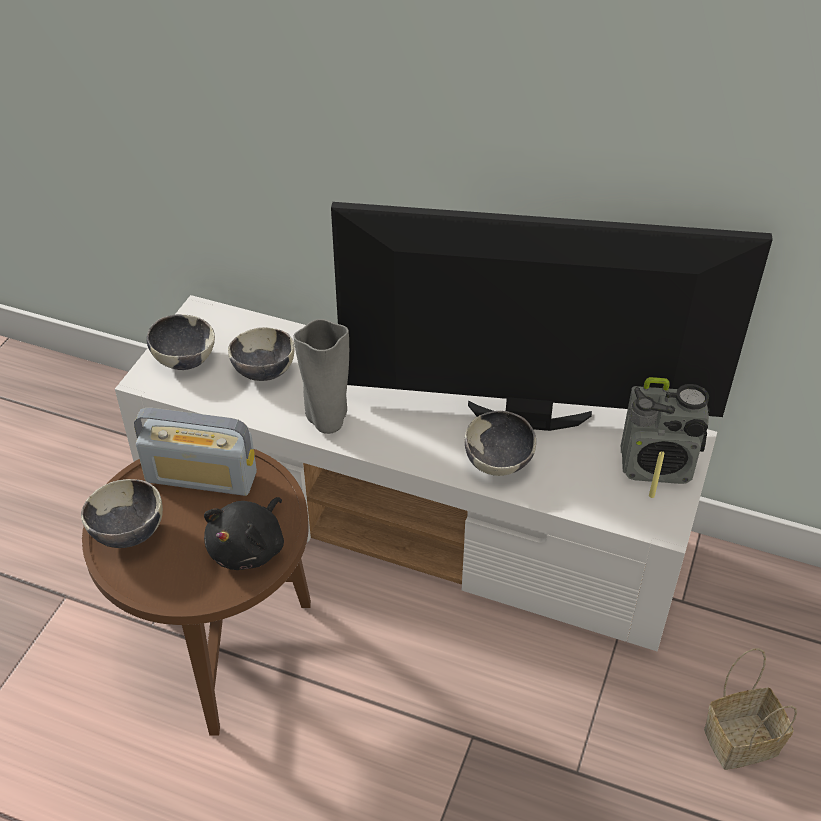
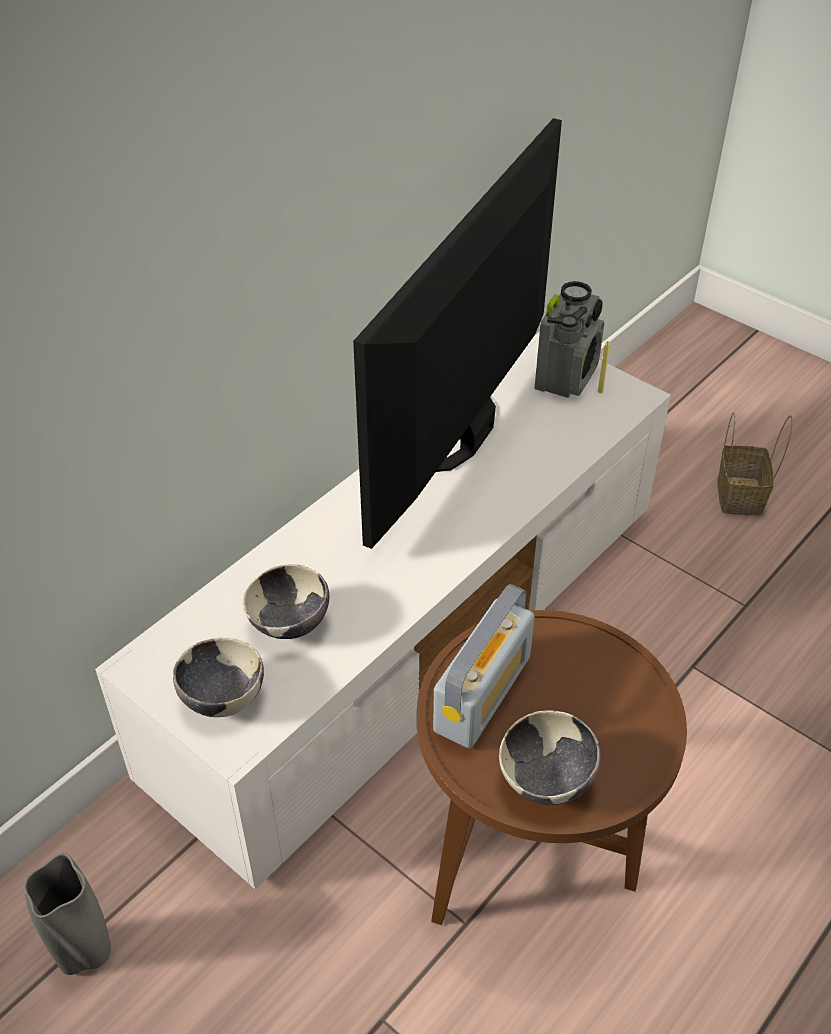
camera: 70 degrees left, 0 degrees up
black plush toy [204,497,284,570] -> none
grey vase [293,319,349,434] -> grey vase moved to [24,853,111,975]
bowl [464,411,536,476] -> none

